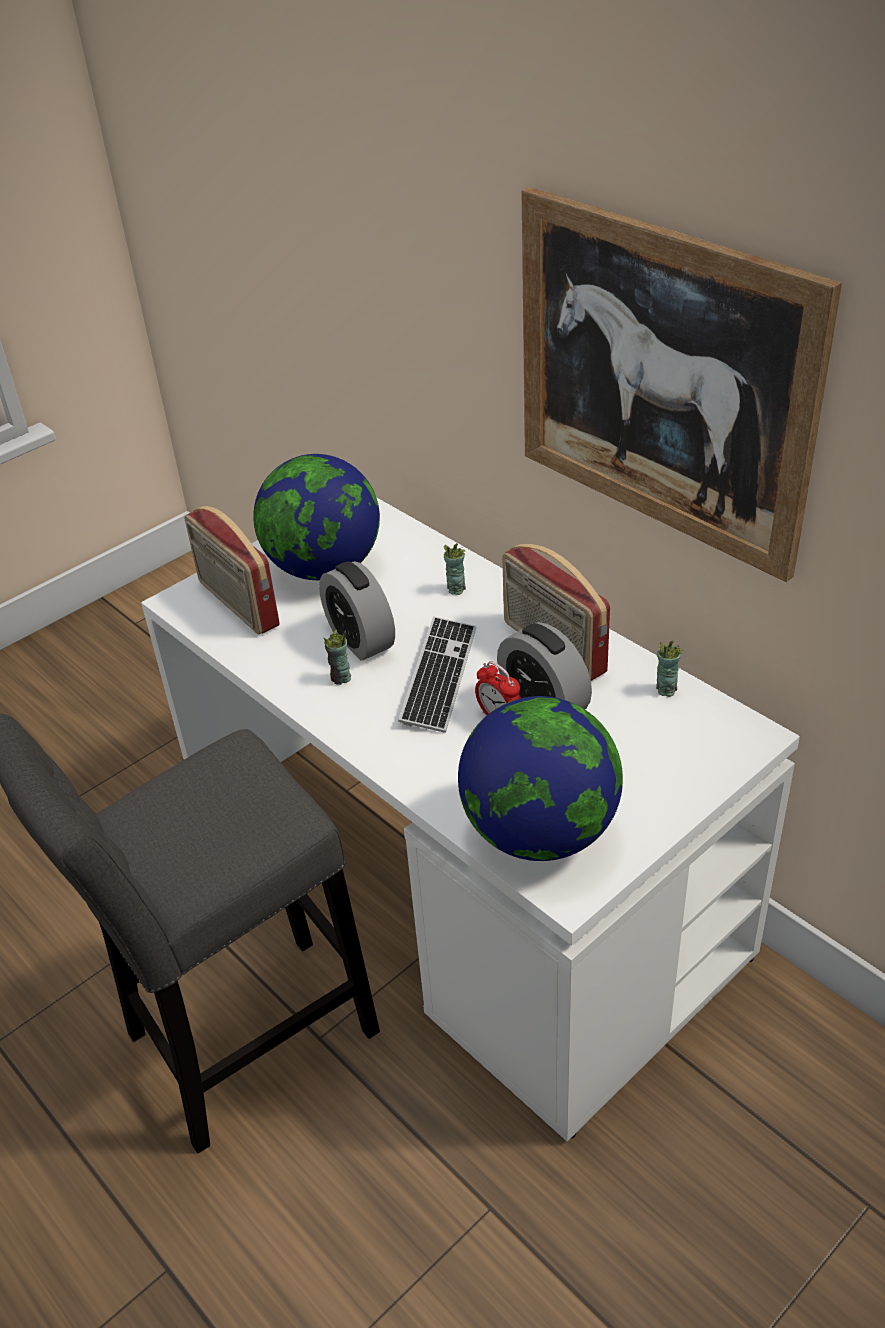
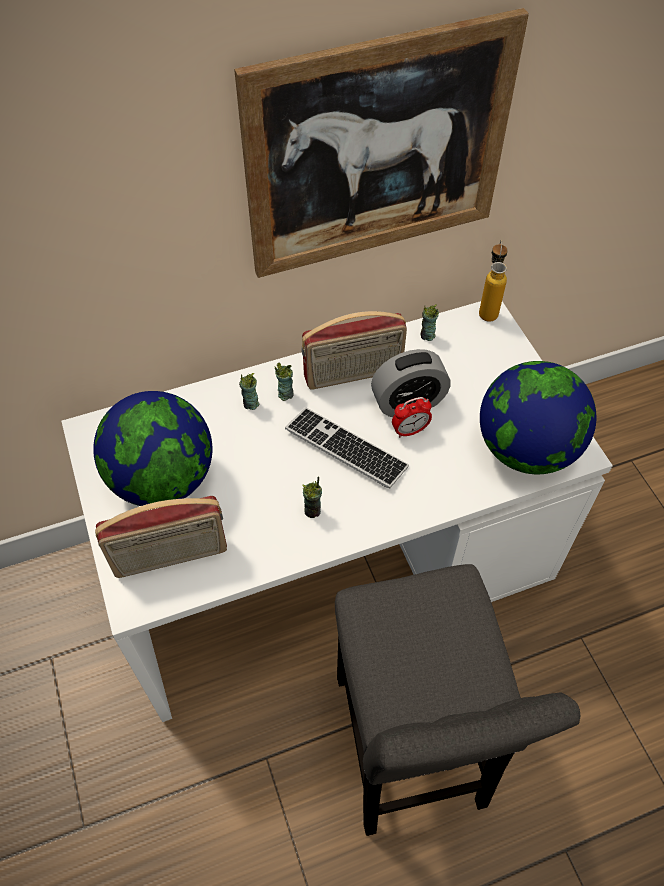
camera: 70 degrees left, 15 degrees up
alarm clock [319,561,395,661] -> none
none -> cup [275,363,294,401]
none -> bottle [479,240,508,322]

